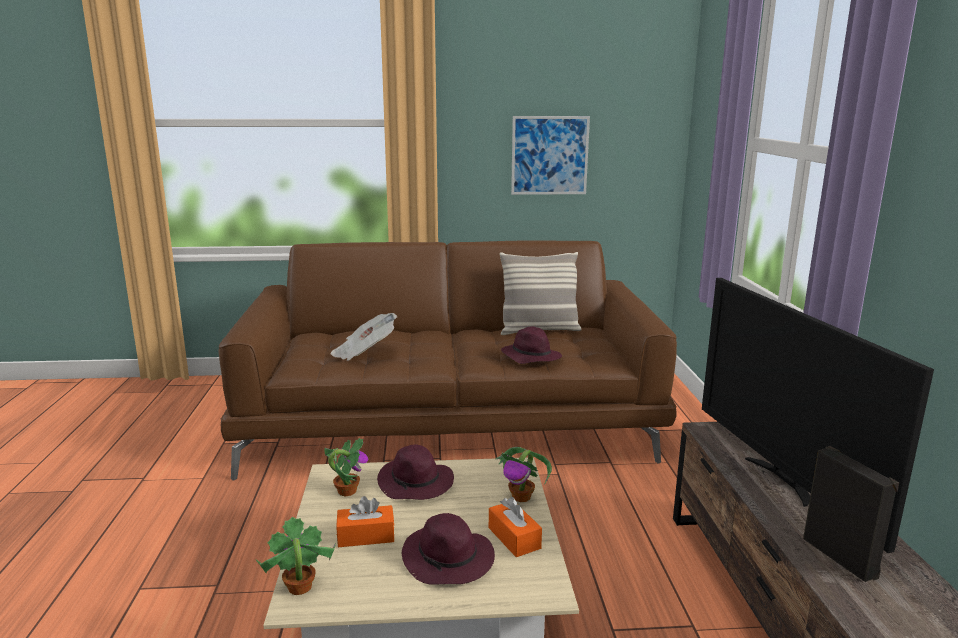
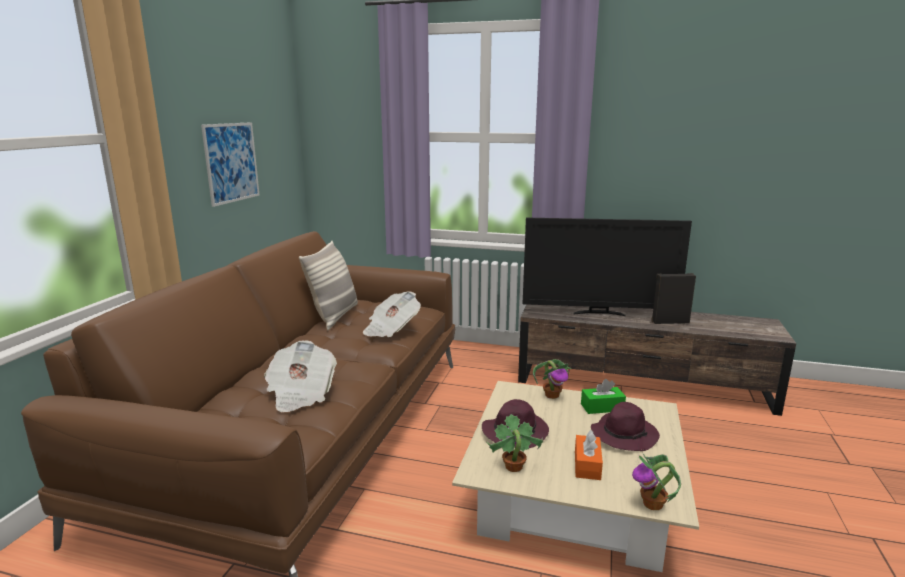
camera: 70 degrees left, 0 degrees up
orange tissue box [489,497,542,557] -> green tissue box [581,379,626,414]
purple hat [501,326,562,364] -> newspaper [363,291,421,337]

